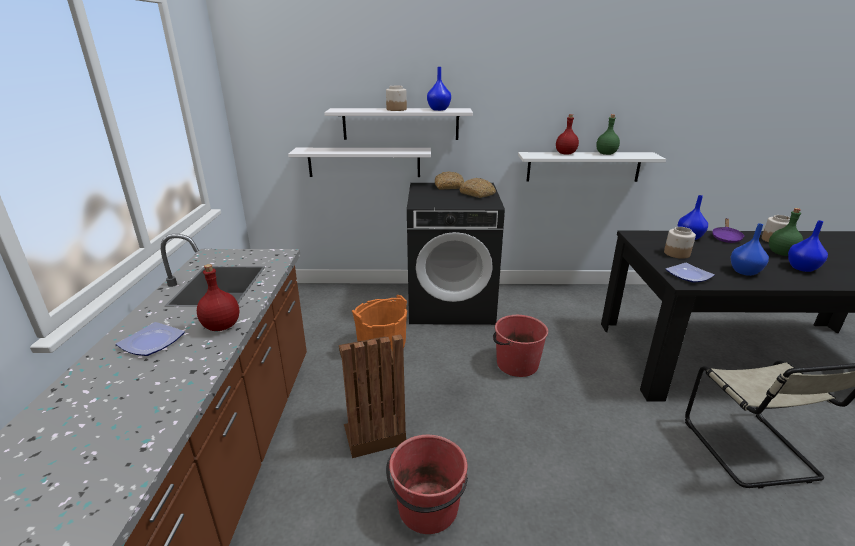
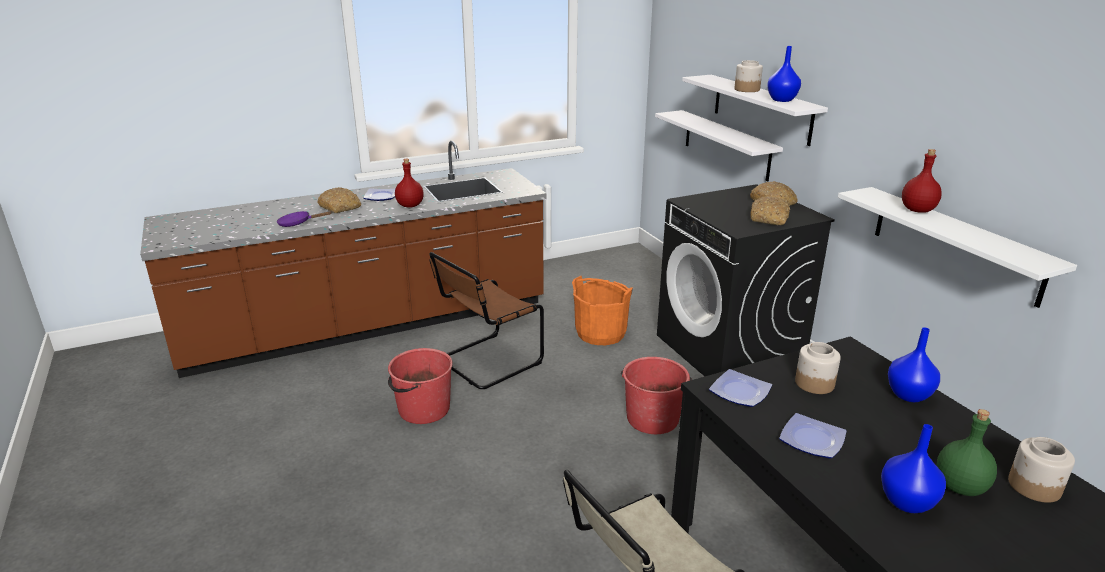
camera: 65 degrees right, 0 degrees up
brown trash can [339,334,406,458] -> brown chair [429,252,544,389]
green bottle [596,114,620,155] -> none
purple frying pan [712,218,744,243] -> purple frying pan moved to [277,211,332,227]
blue vase [731,223,769,276] -> plate [779,413,847,459]
none -> bread [317,187,361,213]

